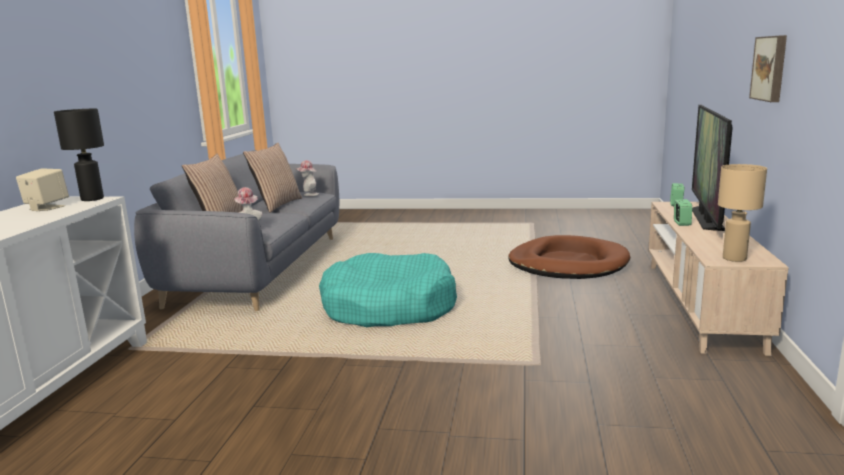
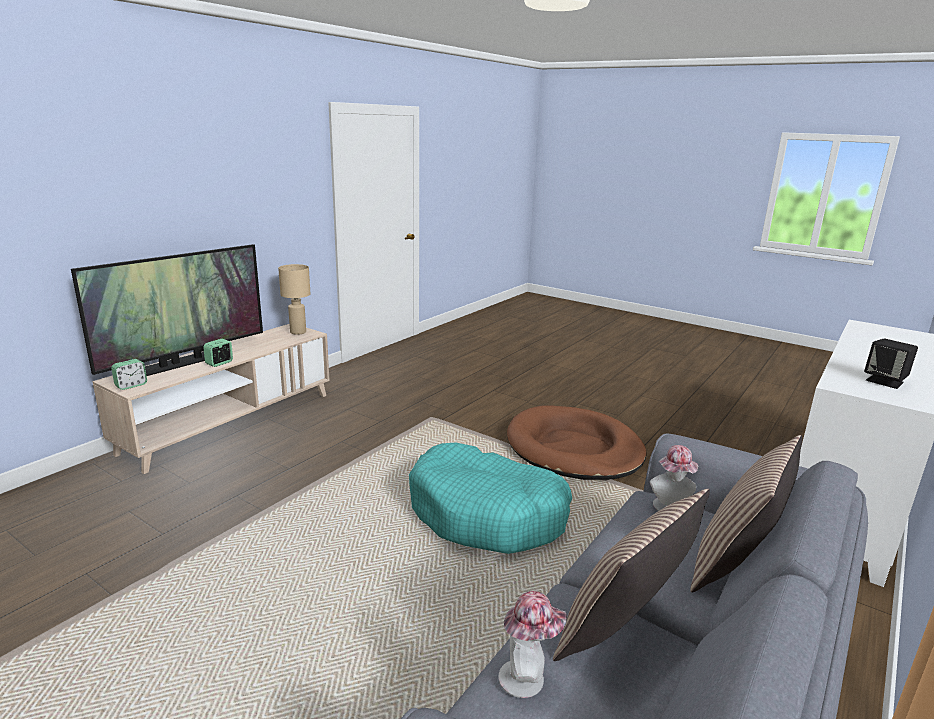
camera: 155 degrees left, 5 degrees up
beige speaker [16,168,69,211] -> black speaker [864,339,918,389]
black table lamp [54,109,104,201] -> none
brown dog bed [508,235,630,279] -> brown dog bed moved to [507,406,646,480]
picture [749,35,787,102] -> none

